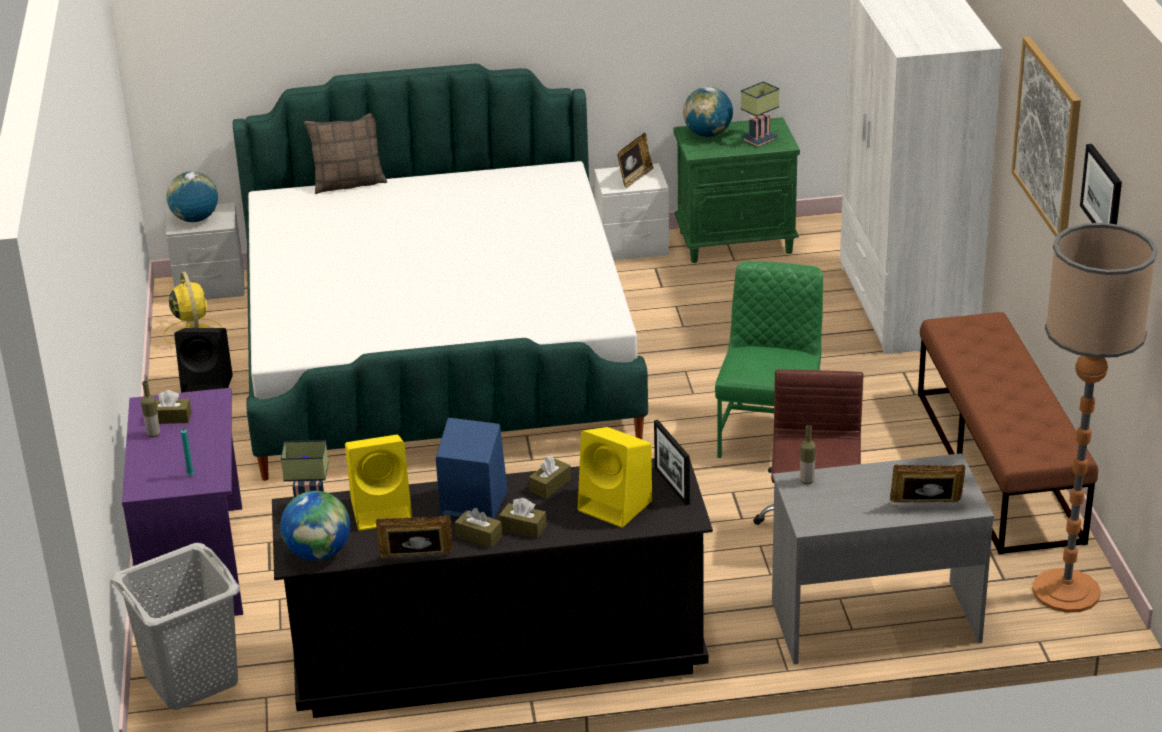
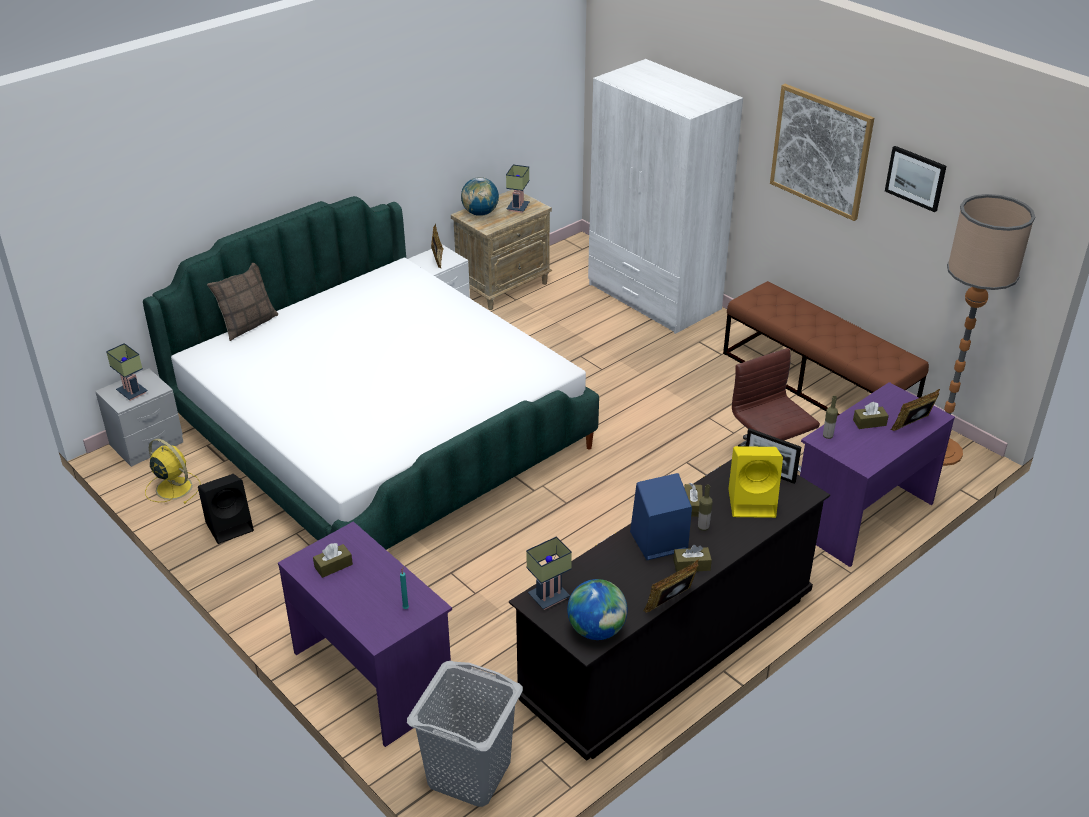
camera: 35 degrees left, 5 degrees up
bottle [141,381,160,437] -> bottle moved to [698,485,713,531]
globe [167,171,218,222] -> table lamp [106,343,148,401]
yellow speaker [345,435,412,531] -> none
brown tissue box [499,498,547,538] -> brown tissue box moved to [853,402,889,429]
green nightstand [674,117,800,263] -> beige nightstand [451,190,553,310]
green chair [715,261,823,458] -> none
grey desk [772,453,994,665] -> purple desk [800,382,955,567]

